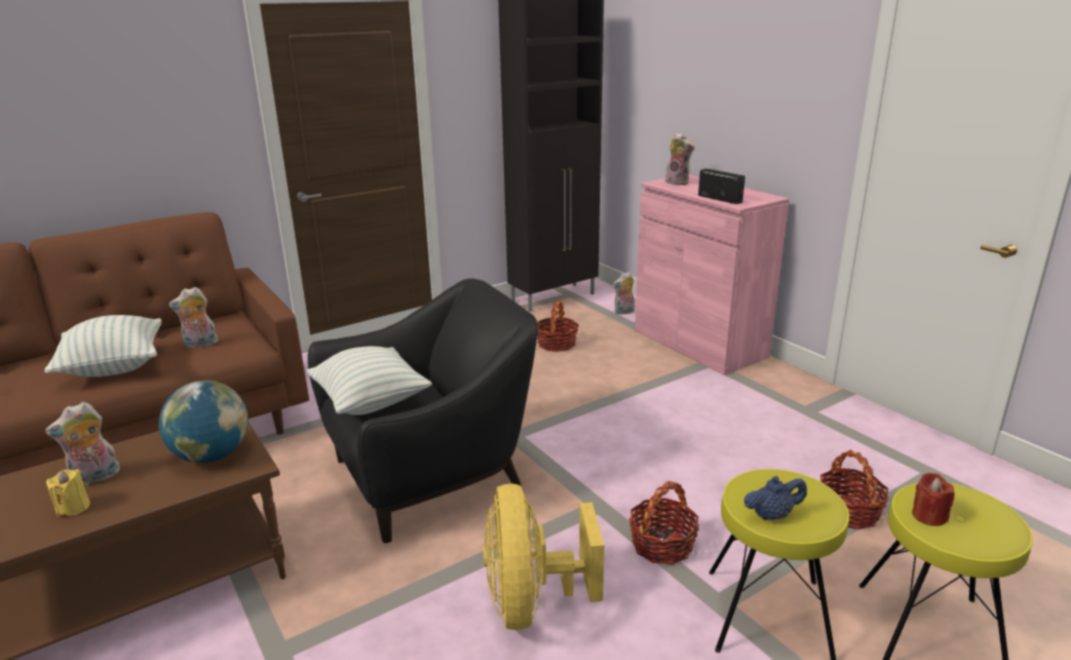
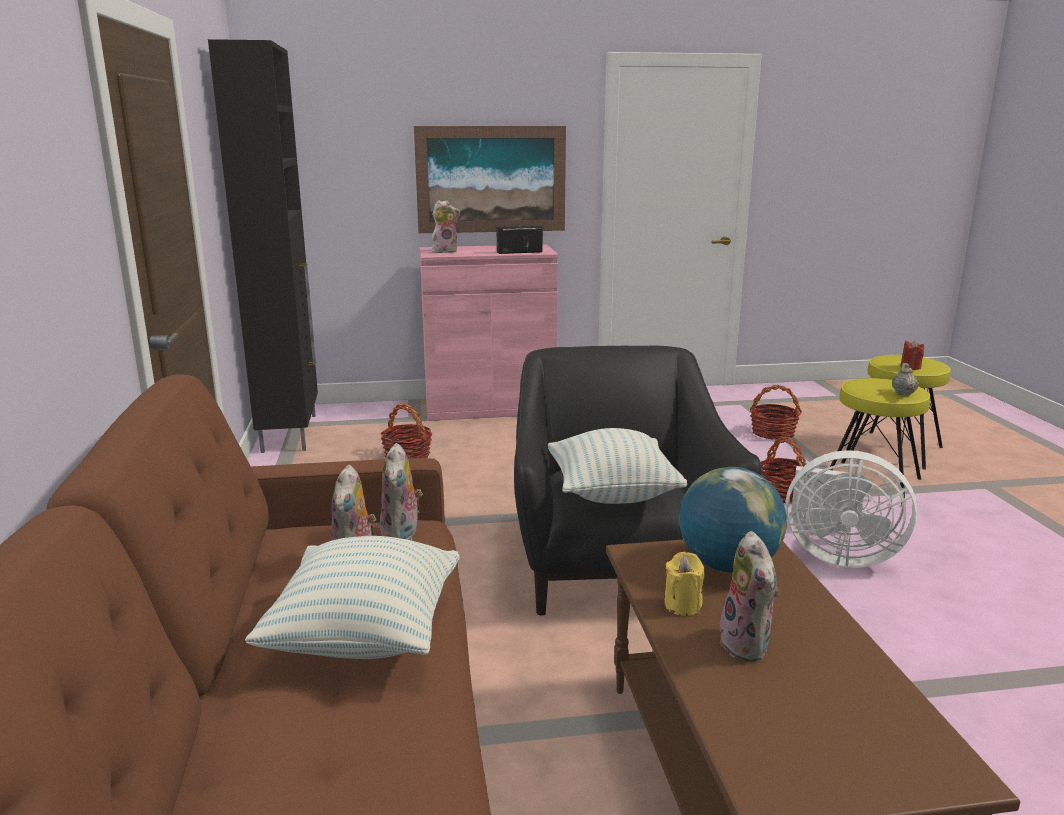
camera: 65 degrees left, 5 degrees down
yellow candle [46,469,90,517] -> yellow candle moved to [664,552,705,616]
yellow fan [483,484,604,630] -> white fan [785,450,917,568]
plush toy [613,272,635,315] -> plush toy moved to [380,443,423,541]
blue teapot [744,476,807,520] -> beige teapot [892,363,919,396]
none -> picture [414,126,566,233]

